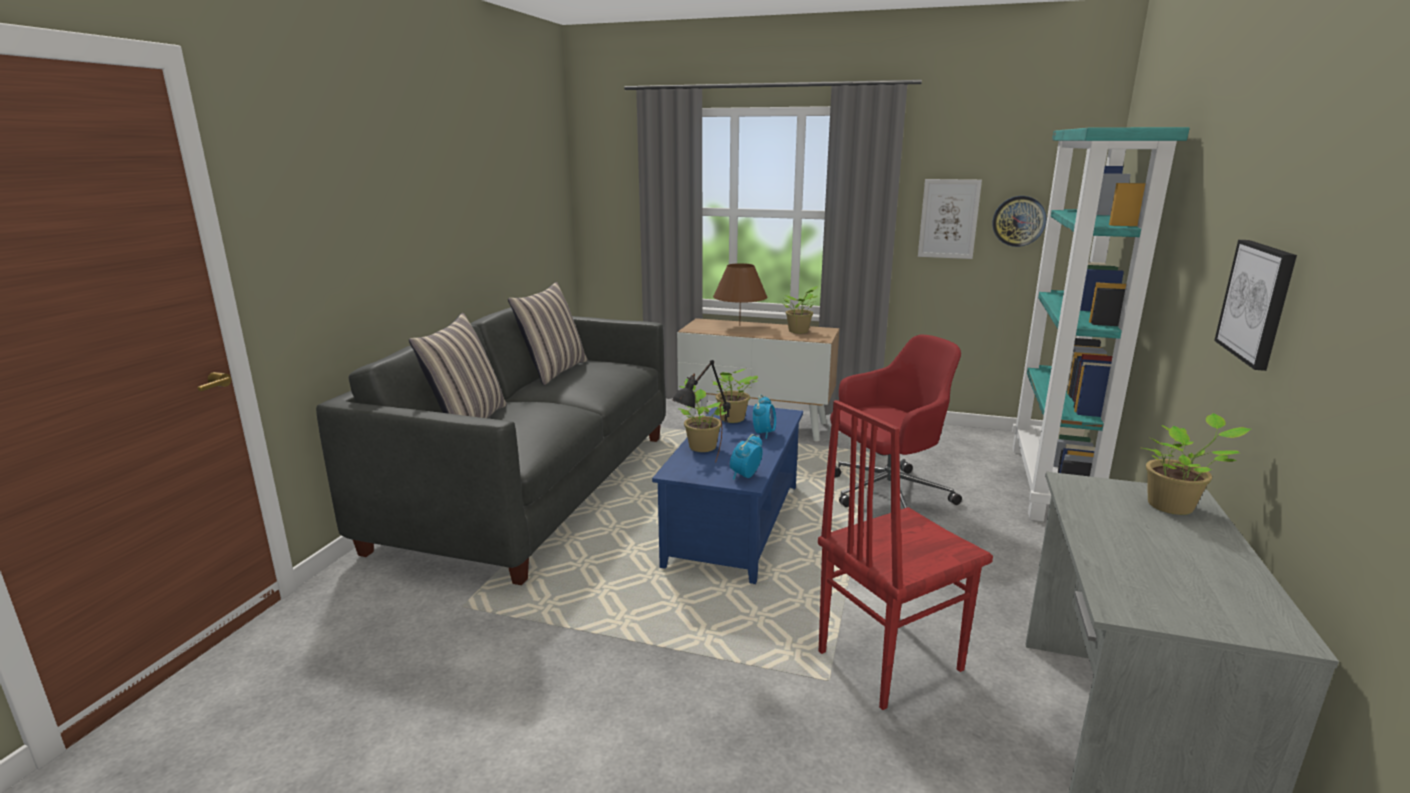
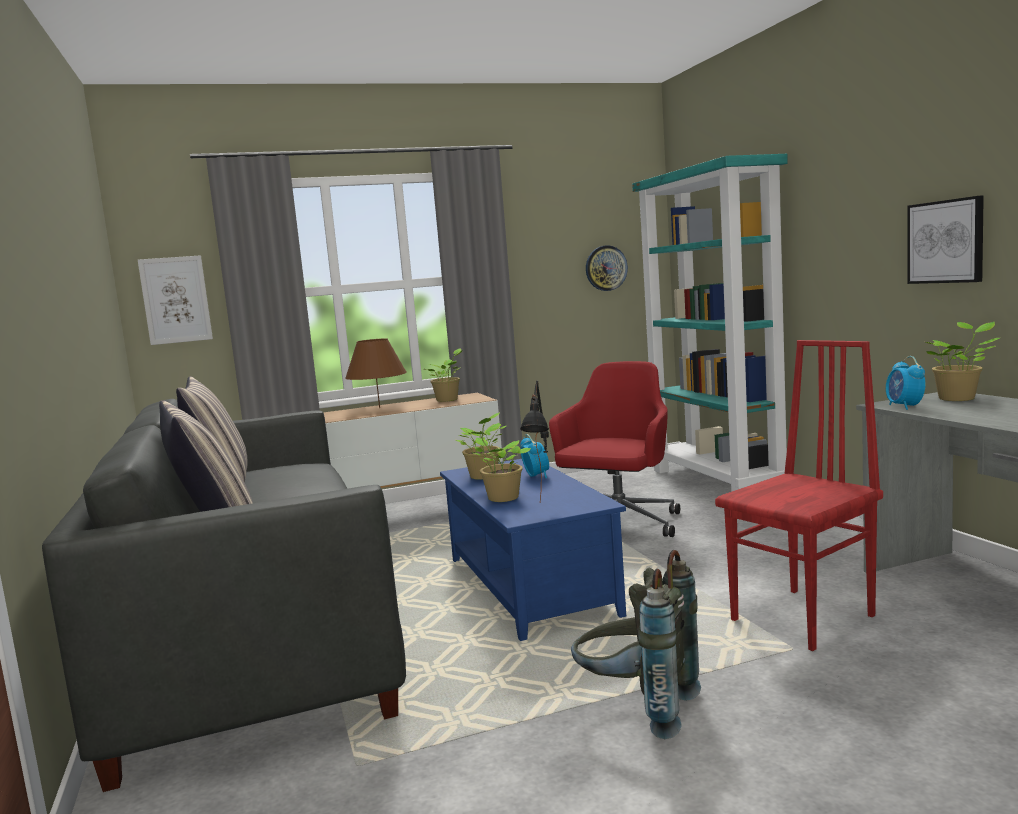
camera: 35 degrees left, 10 degrees down
alarm clock [730,434,763,480] -> alarm clock moved to [886,356,925,410]
red chair [818,400,993,710] -> red chair turned 150 degrees counterclockwise [715,340,883,651]
picture [918,179,982,259] -> picture moved to [138,255,213,345]
none -> grey backpack [571,550,701,739]

